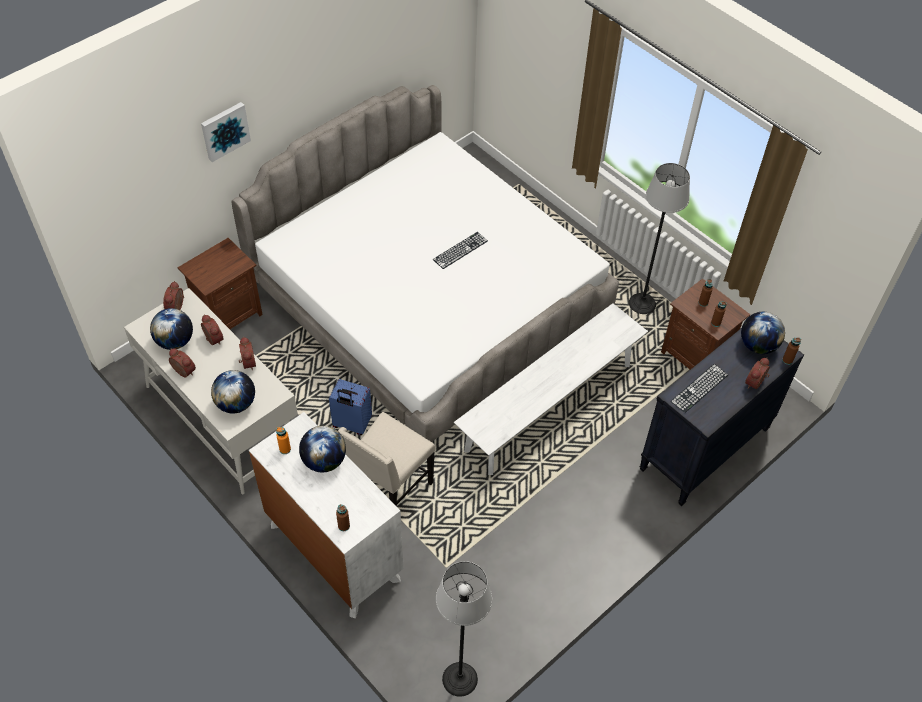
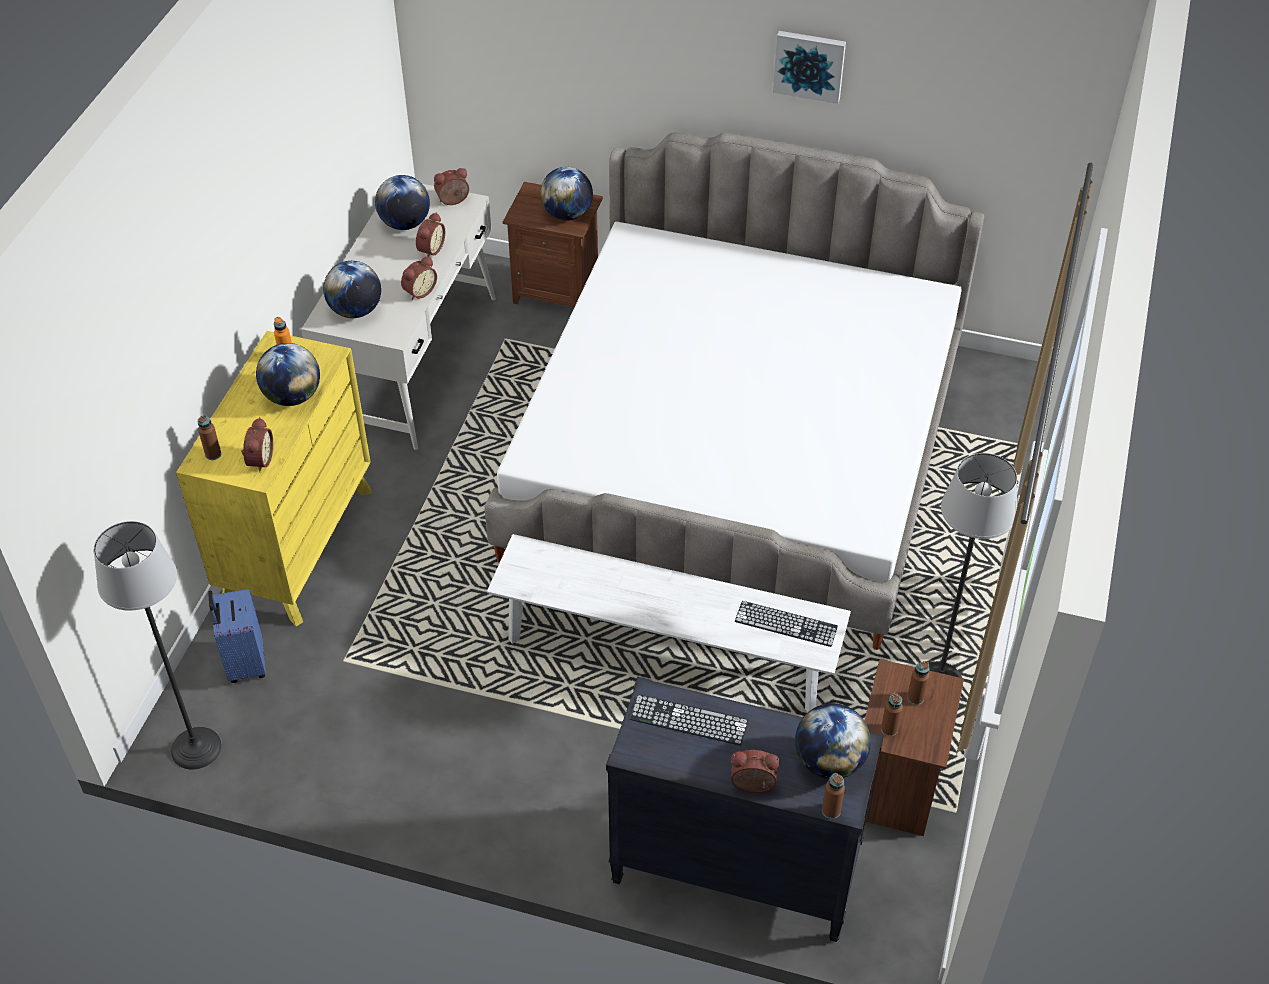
camera: 60 degrees right, 5 degrees down
alarm clock [169,348,196,377] -> alarm clock moved to [241,417,273,472]
picture [201,102,251,162] -> picture moved to [773,31,846,104]
white dresser [249,412,403,618] -> yellow dresser [176,331,372,626]
blue suitcase [329,379,372,435] -> blue suitcase moved to [208,589,266,683]
beige chair [338,412,435,506] -> none
keyboard [433,232,488,269] -> keyboard moved to [735,601,838,647]
none -> globe [540,167,593,220]

